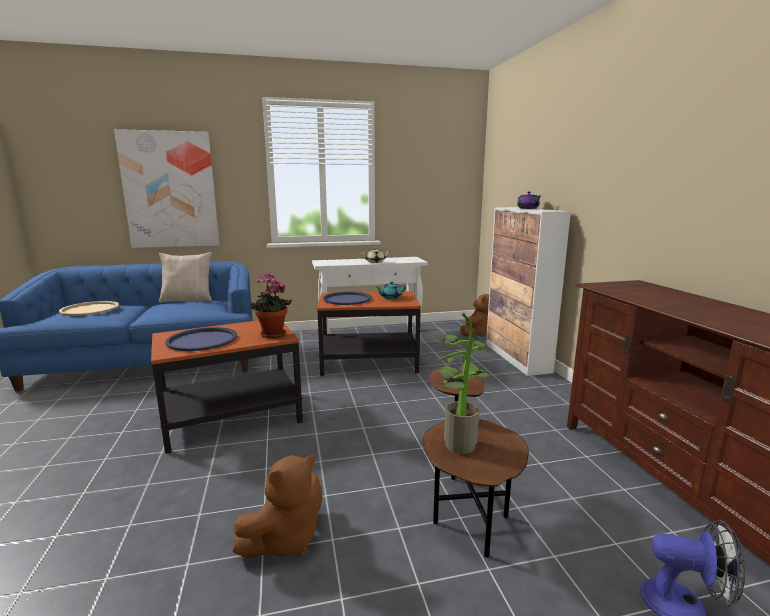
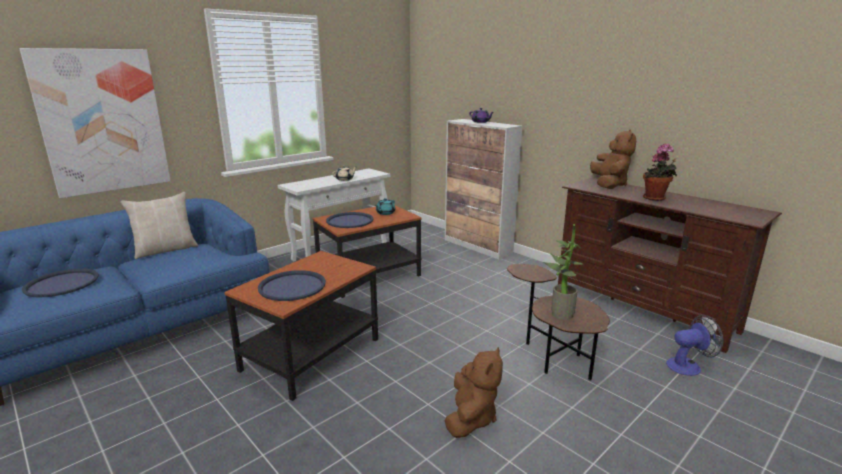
camera: 30 degrees left, 5 degrees up
beige tray [59,301,119,316] -> blue tray [22,268,99,298]
potted plant [250,273,292,338] -> potted plant moved to [643,143,677,201]
brown plush toy [460,294,489,337] -> brown plush toy moved to [590,129,636,189]

